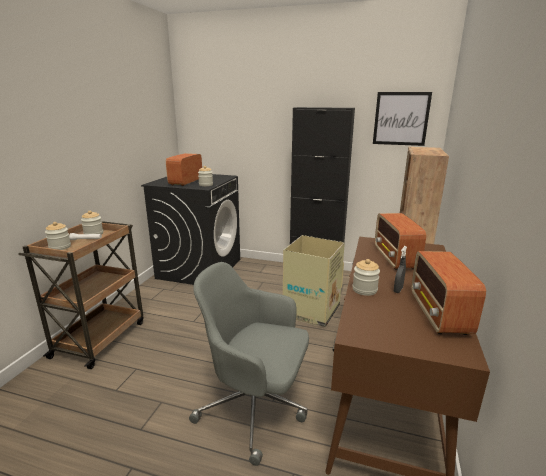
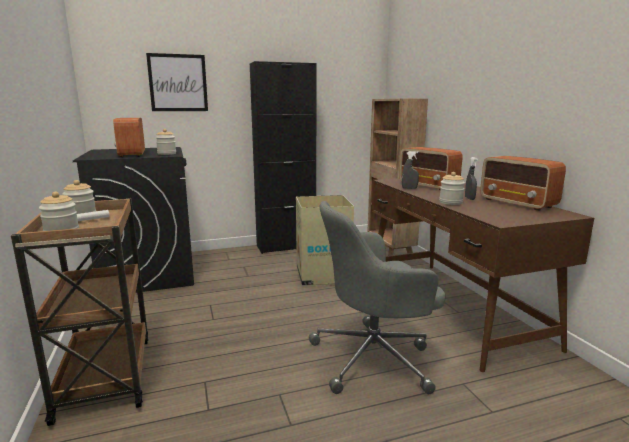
camera: 35 degrees left, 5 degrees down
picture [373,92,432,146] -> picture moved to [146,53,208,111]
none -> grey spray bottle [402,151,419,189]

